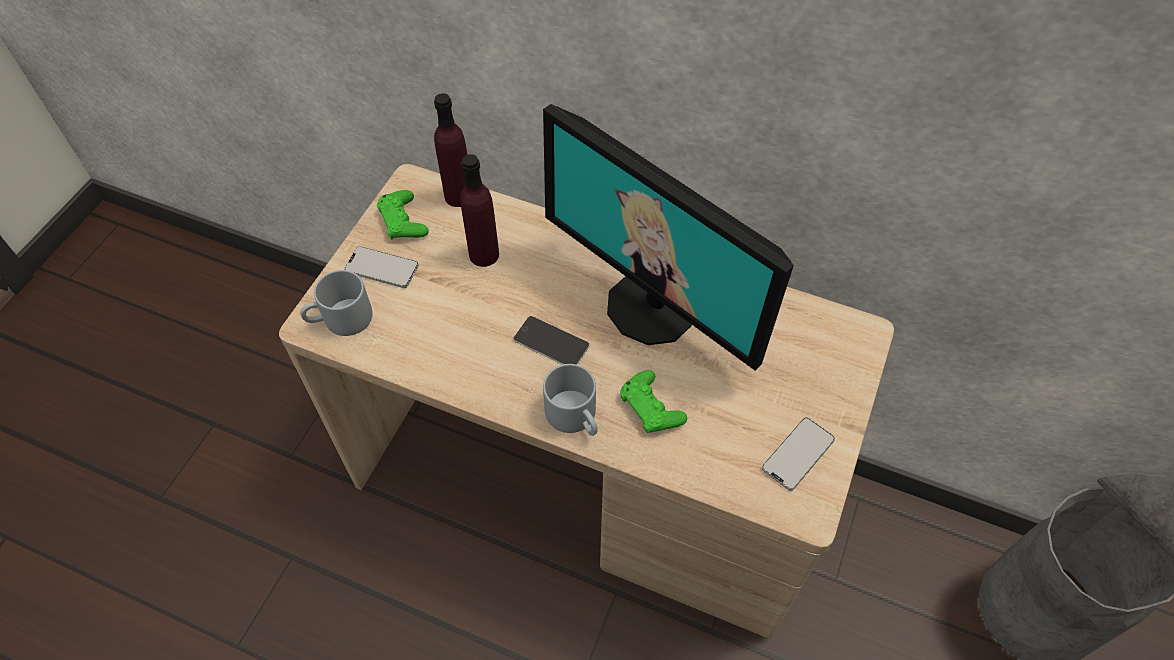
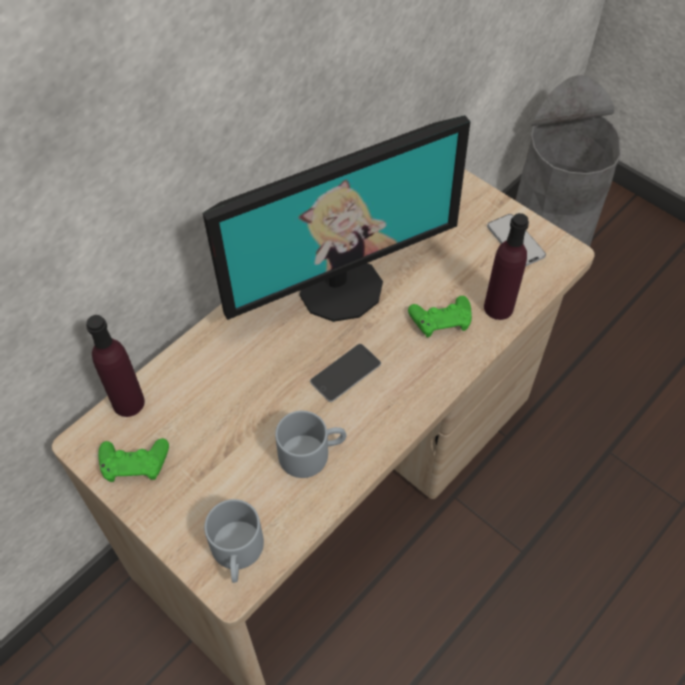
camera: 70 degrees left, 0 degrees up
phone [344,246,419,288] -> none
purple bottle [460,154,499,267] -> purple bottle moved to [484,213,529,320]
grey mug [543,364,598,436] -> grey mug moved to [275,411,346,478]

